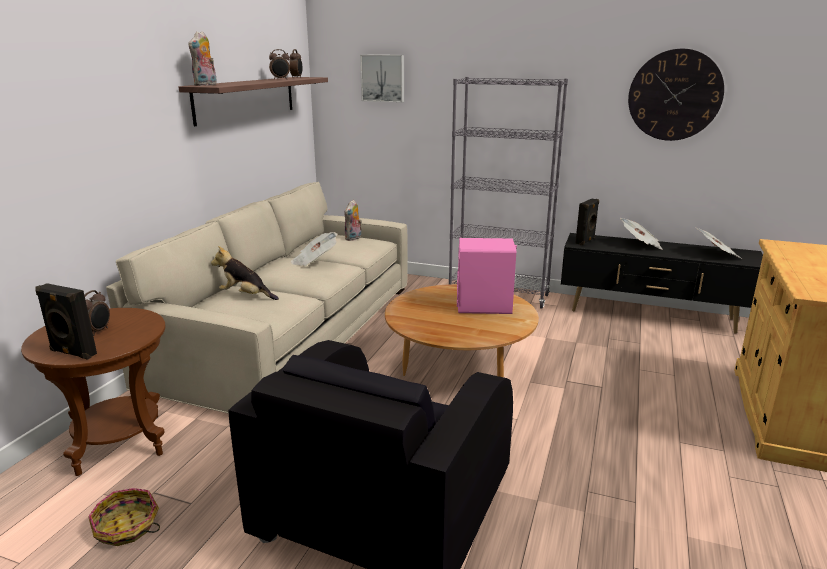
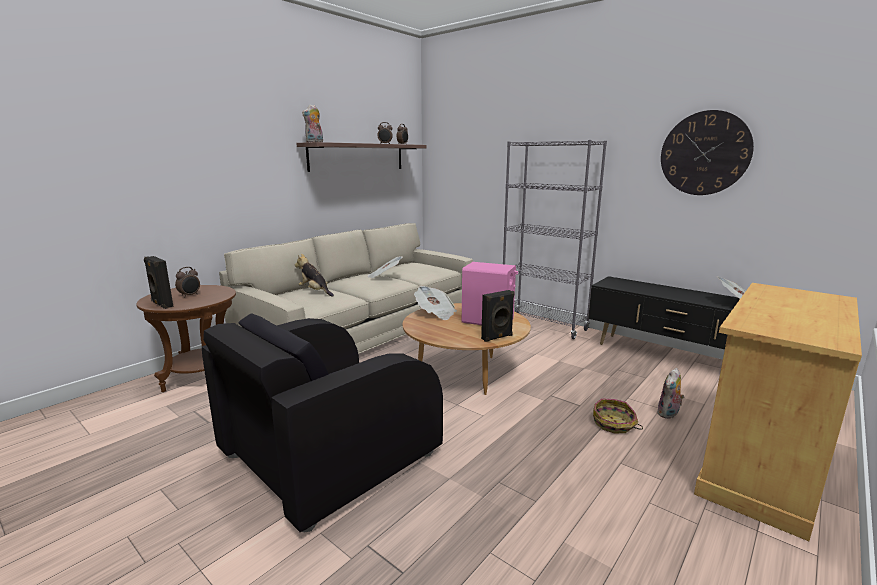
camera: 20 degrees right, 5 degrees down
basket [88,488,160,546] -> basket moved to [593,398,643,433]
plush toy [344,199,362,241] -> plush toy moved to [657,368,685,419]
picture [360,55,404,103] -> none
black speaker [575,199,599,245] -> black speaker moved to [481,290,515,342]
newspaper [620,218,663,250] -> newspaper moved to [414,286,457,320]

